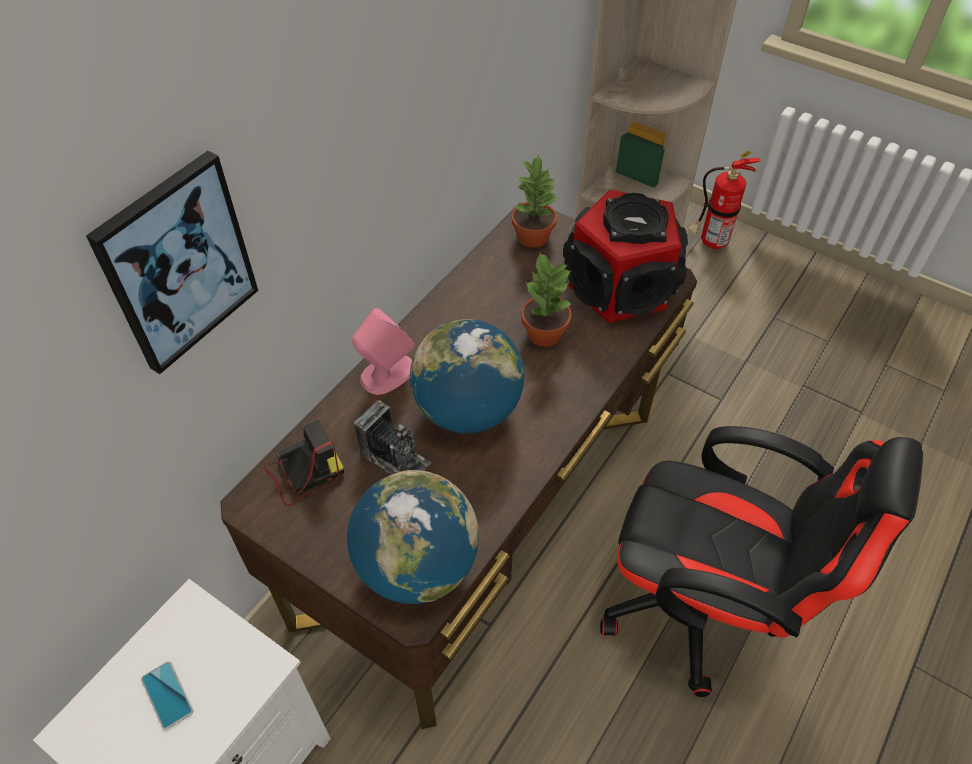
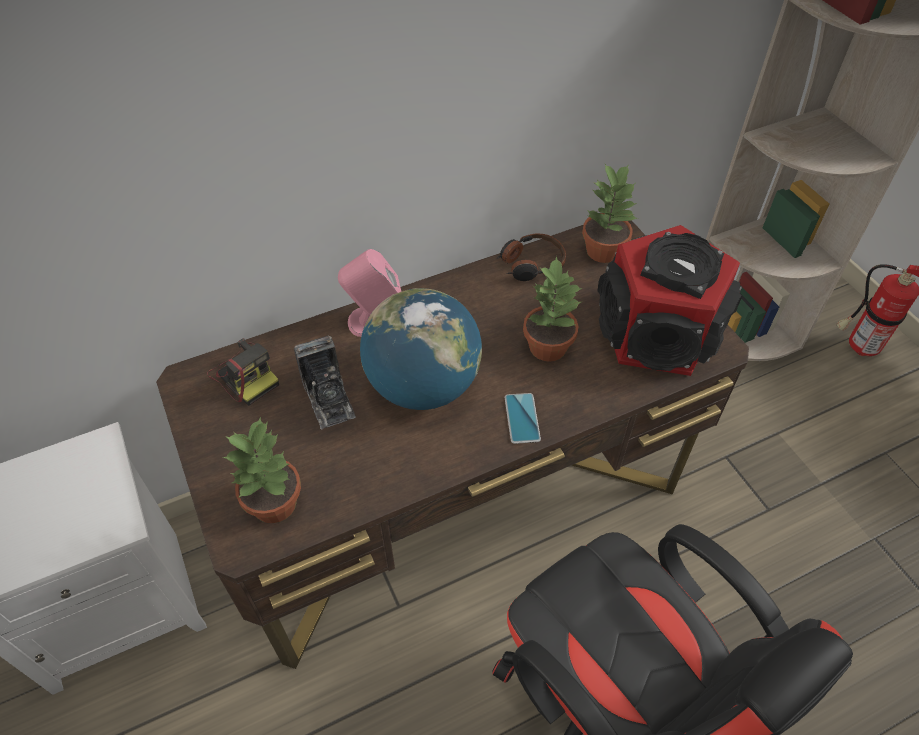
camera: 30 degrees right, 0 degrees up
picture [86,151,258,374] -> none
phone [141,661,193,730] -> phone moved to [505,393,541,444]
camera [264,420,344,506] -> camera turned 45 degrees clockwise [207,338,279,406]
globe [347,470,479,604] -> potted plant [222,417,301,523]
none -> headphones [496,233,566,281]

